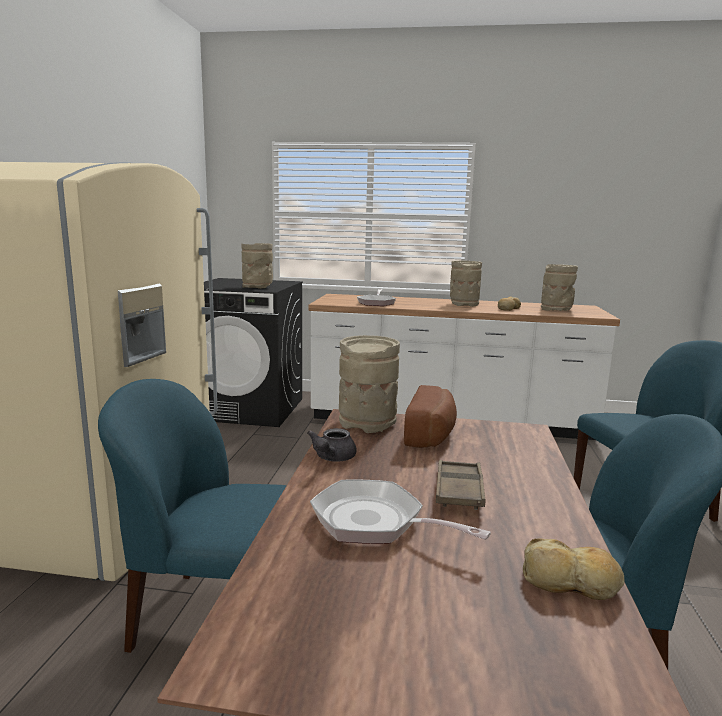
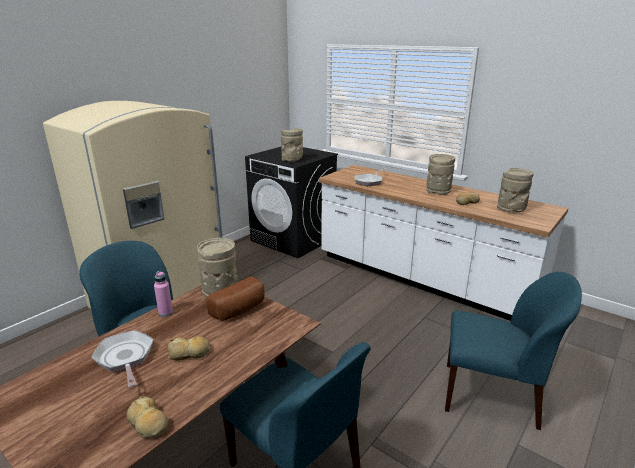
camera: 30 degrees right, 10 degrees up
grey teapot [307,428,357,462] -> pink bottle [154,271,173,317]
brown tray [436,460,485,510] -> bread [168,336,210,360]

